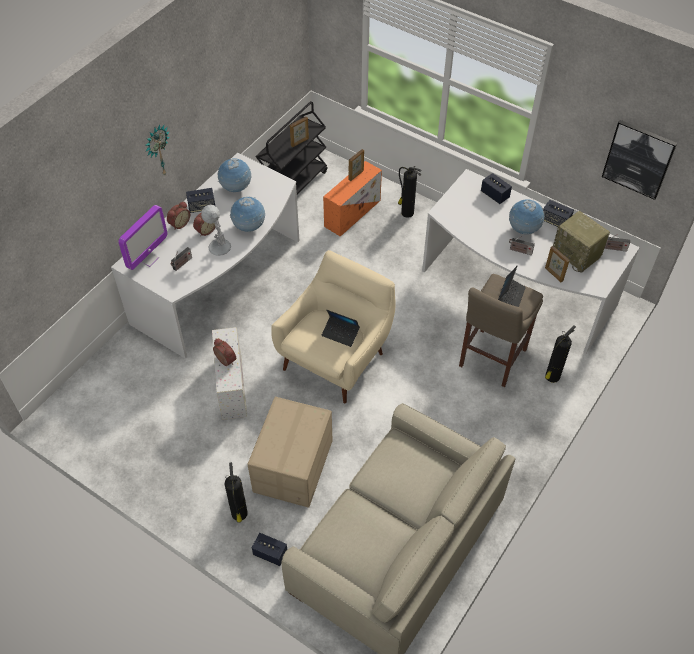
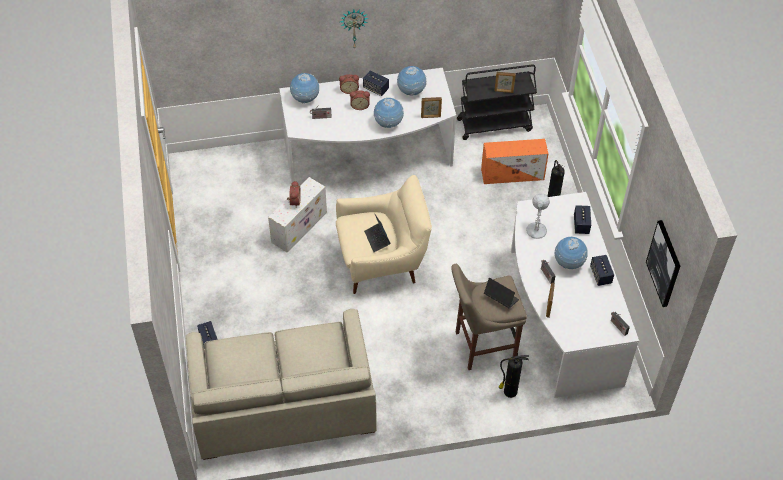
camera: 45 degrees right, 0 degrees up
monitor [118,205,168,270] -> globe [290,73,319,103]
white table lamp [201,205,231,256] -> white table lamp moved to [526,193,550,239]
fire extinguisher [225,462,248,523] -> none
cardboard box [248,397,333,508] -> none
picture frame [348,149,364,181] -> picture frame moved to [421,97,442,118]
laptop [498,265,526,307] -> laptop turned 120 degrees counterclockwise [484,278,519,308]
radio [553,211,610,273] -> none

